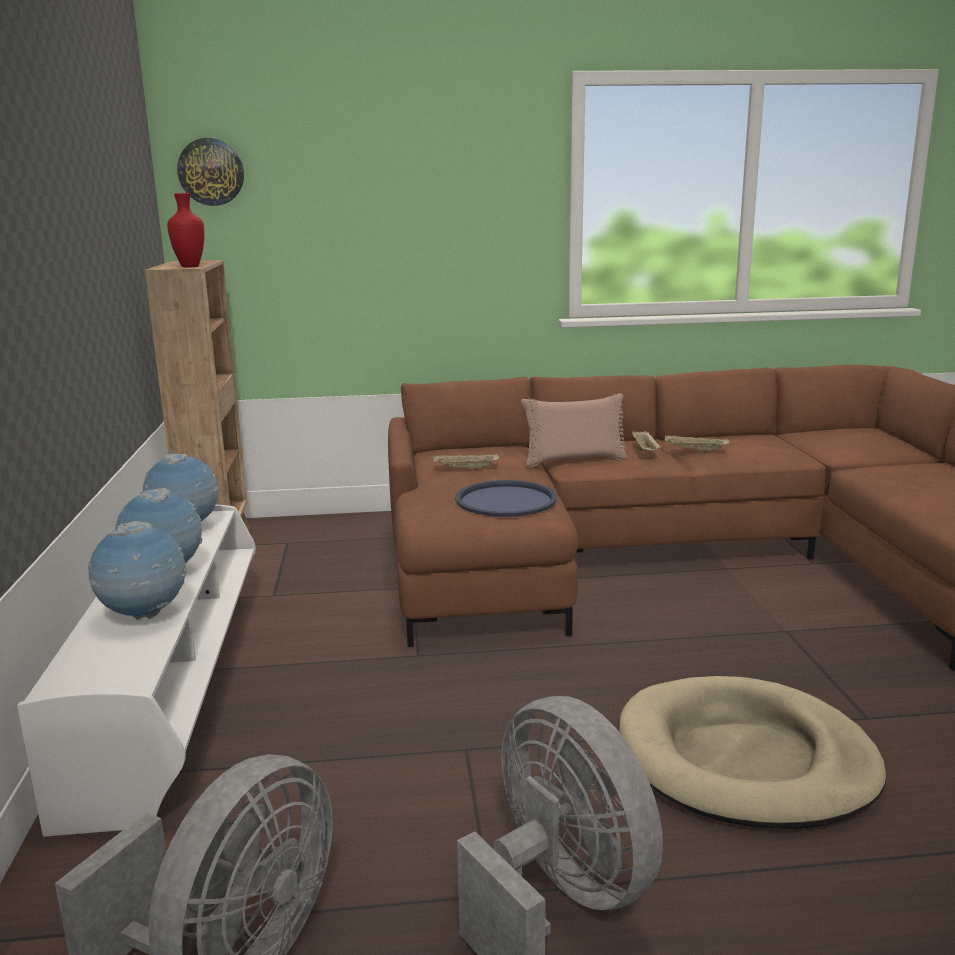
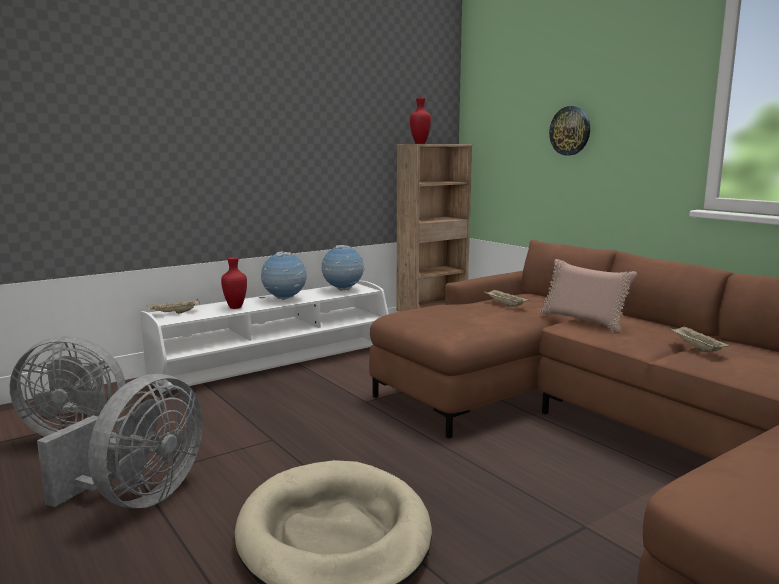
camera: 60 degrees right, 5 degrees down
globe [87,521,187,620] -> red vase [221,257,247,309]
wall clock [177,138,244,206] -> wall clock moved to [549,106,590,155]
blue tray [455,480,557,517] -> none
beige tray [632,430,661,451] -> beige tray moved to [146,299,200,314]

